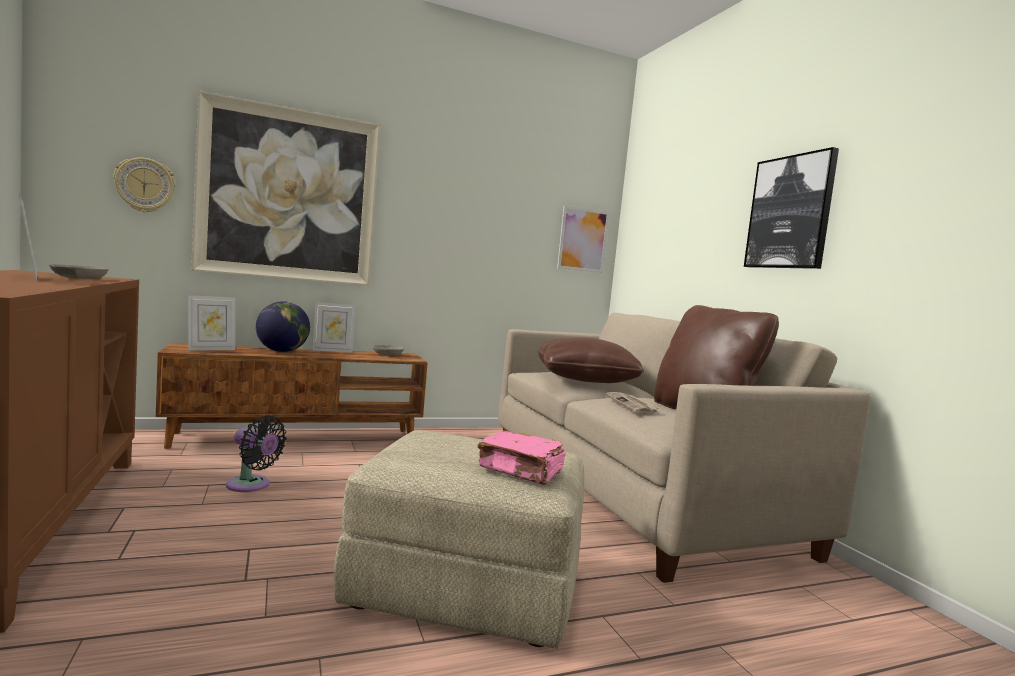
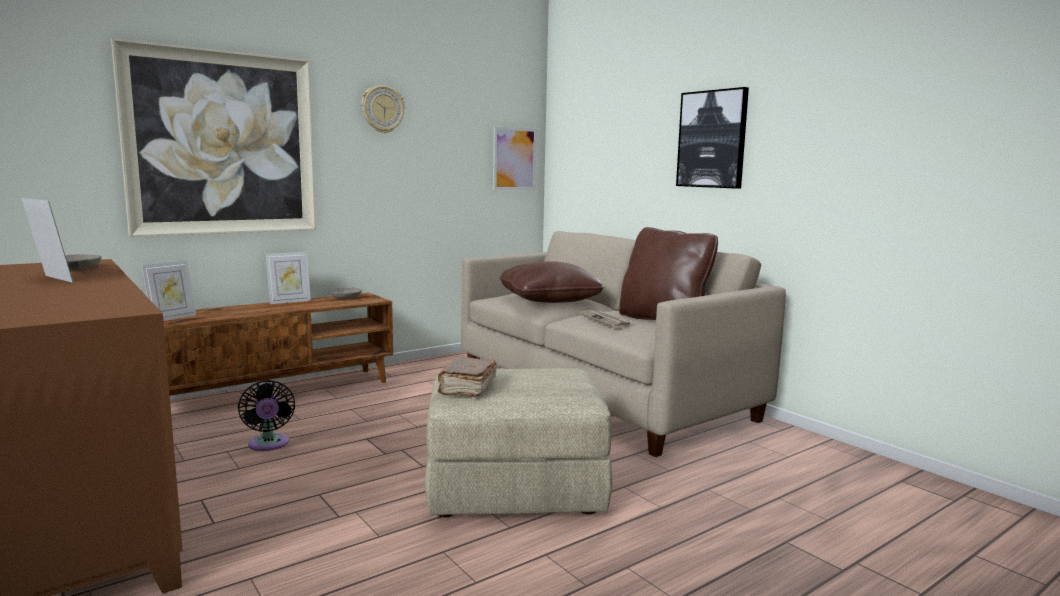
camera: 15 degrees left, 5 degrees up
wall clock [114,158,176,212] -> wall clock moved to [361,85,405,133]
black fan [226,415,287,492] -> black fan turned 60 degrees clockwise [238,380,295,451]
globe [256,301,310,352] -> none
pink book [477,431,566,485] -> none
none -> brown book [438,357,497,398]

